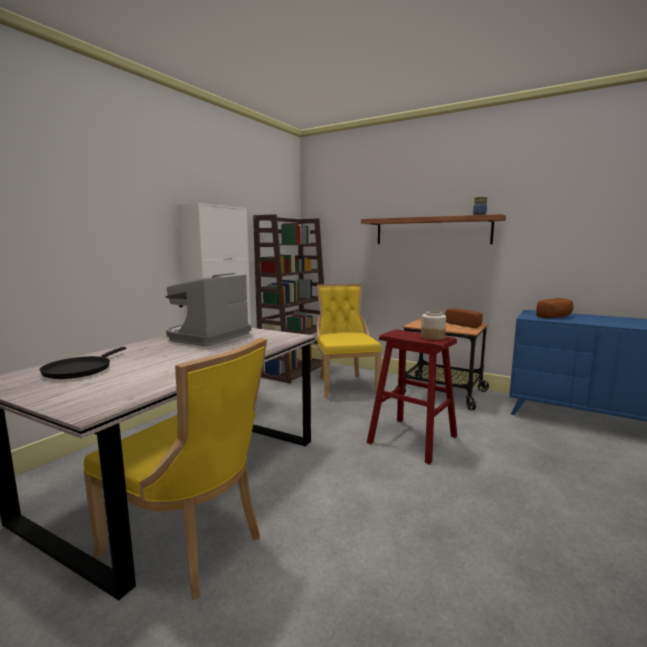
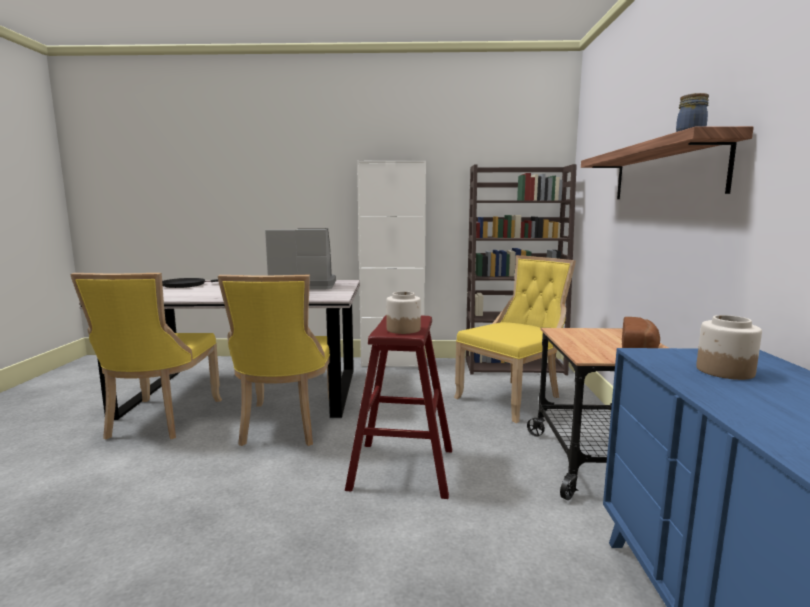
camera: 60 degrees right, 0 degrees up
bread [536,298,574,318] -> jar [696,315,762,380]
none -> yellow chair [218,275,330,446]

